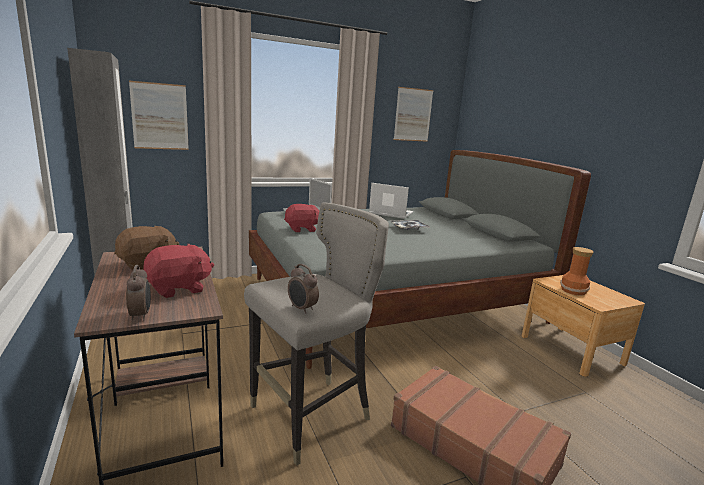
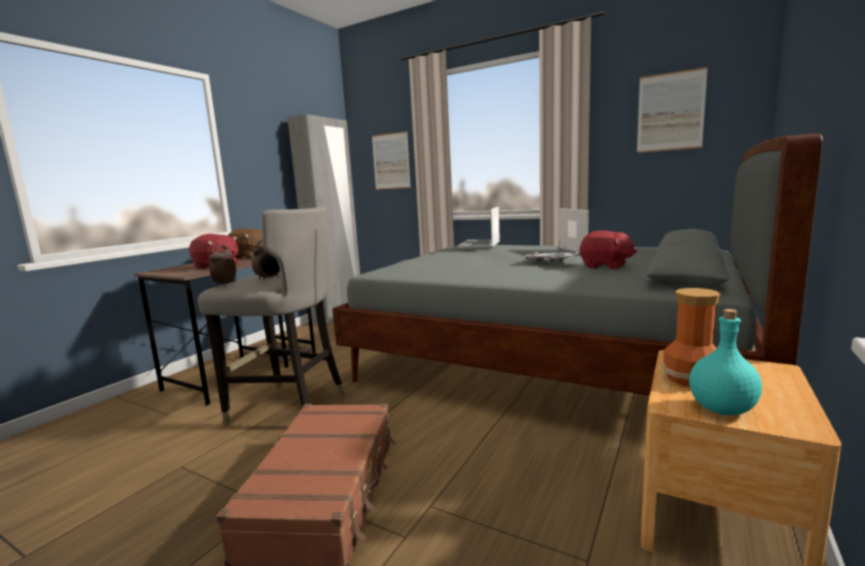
camera: 55 degrees right, 5 degrees down
alarm clock [126,265,151,321] -> alarm clock moved to [252,241,280,281]
red plush toy [284,204,319,232] -> red plush toy moved to [580,230,637,270]
none -> turquoise bottle [689,309,762,415]

